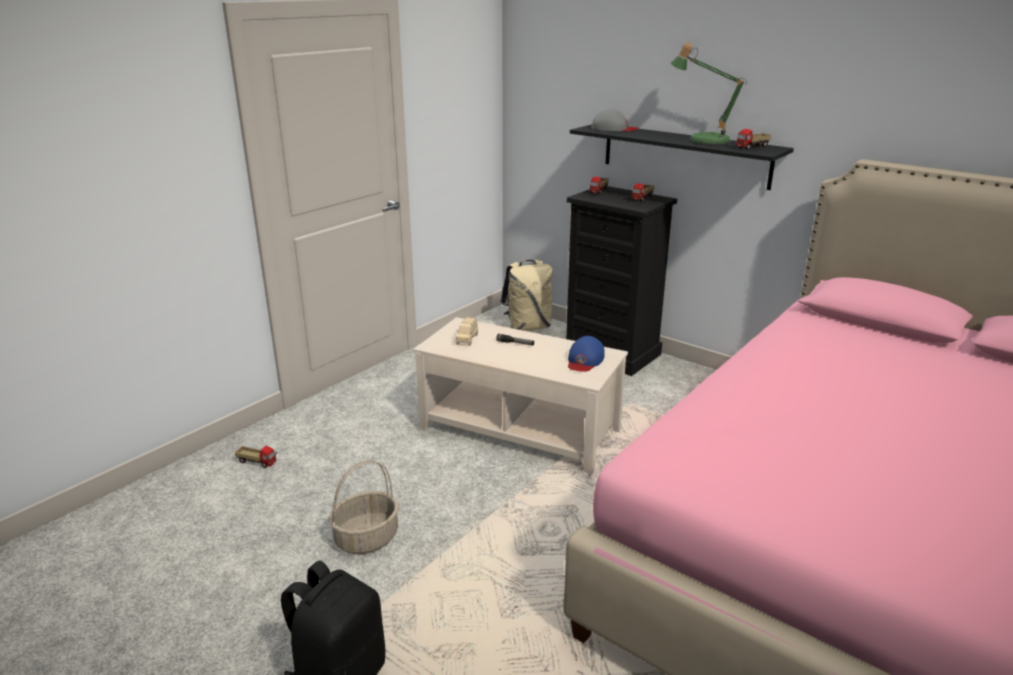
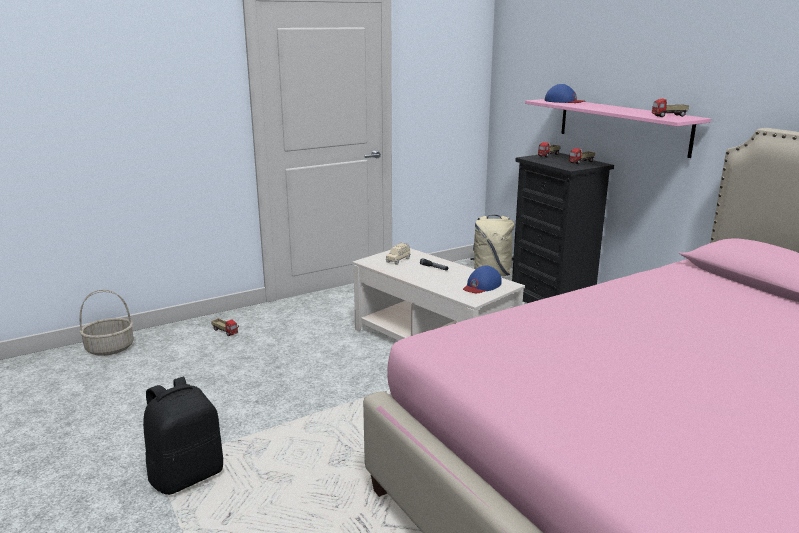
camera: 20 degrees right, 5 degrees down
basket [329,460,399,554] -> basket moved to [79,290,134,356]
black shelf [570,124,794,190] -> pink shelf [525,99,711,158]
grey cap [592,109,638,132] -> blue cap [545,84,585,103]
table lamp [671,42,747,146] -> none

